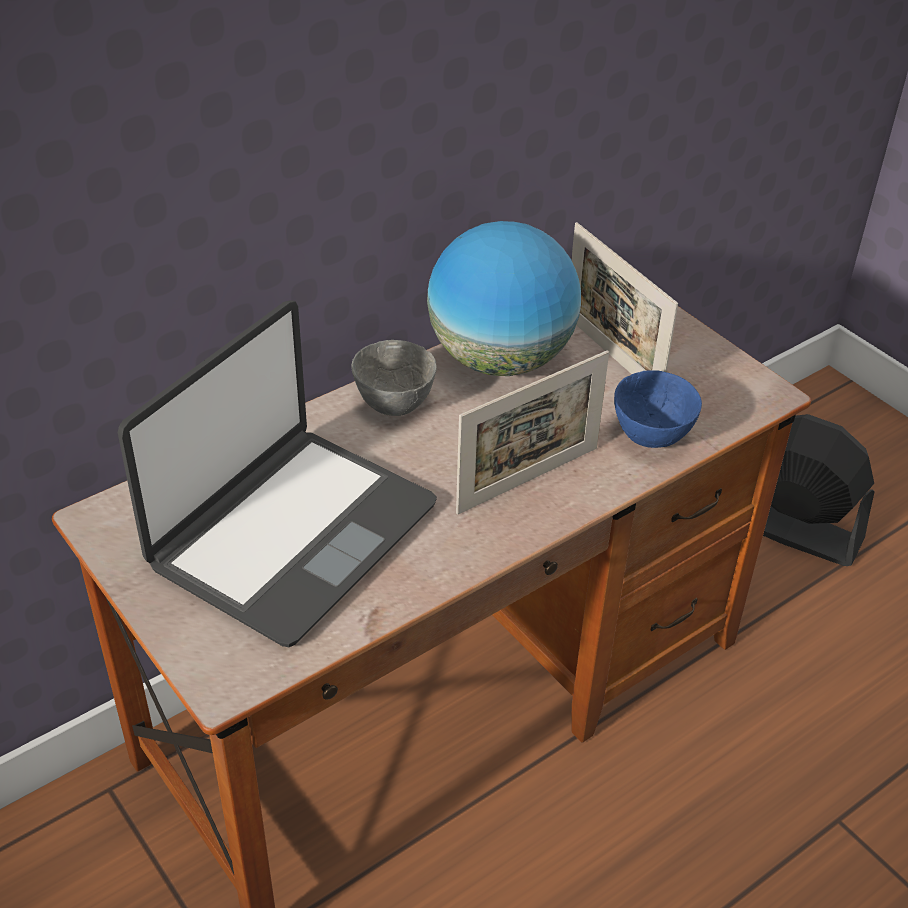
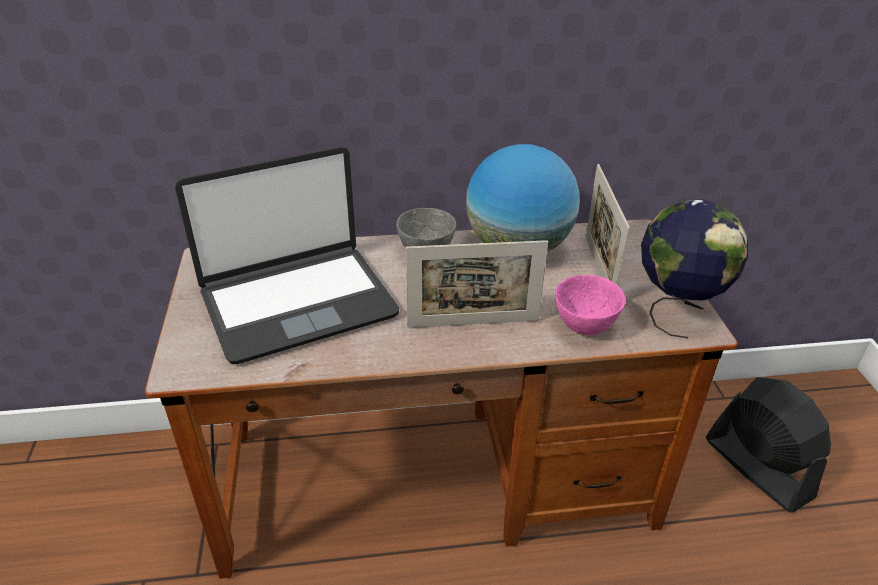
camera: 30 degrees right, 5 degrees down
blue bowl [614,370,702,448] -> pink bowl [555,275,625,335]
none -> globe [641,199,748,338]

